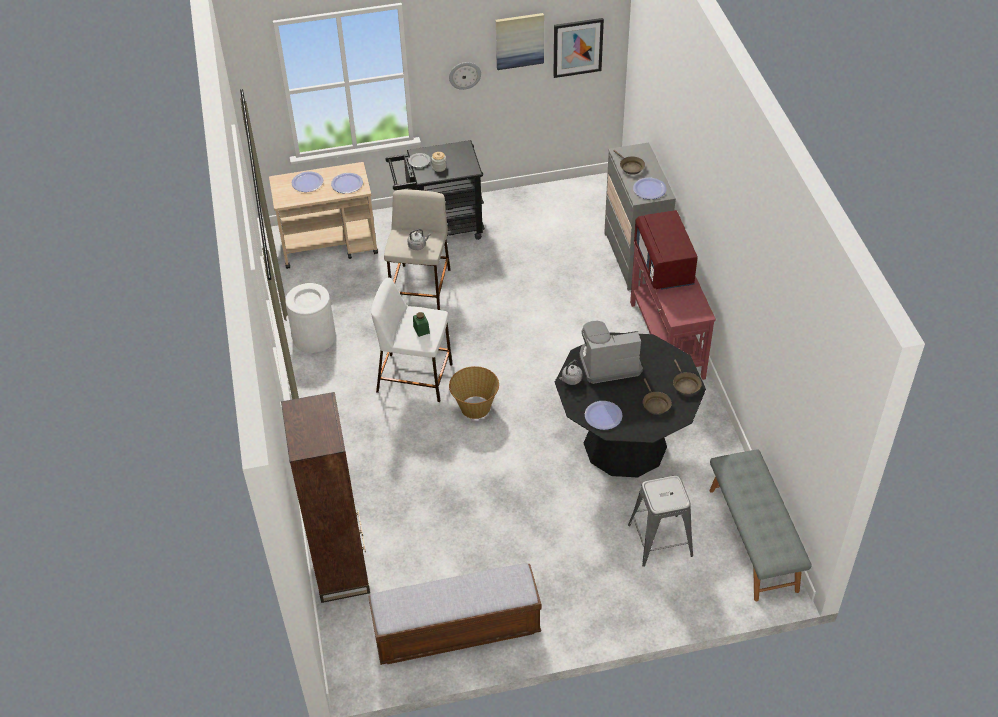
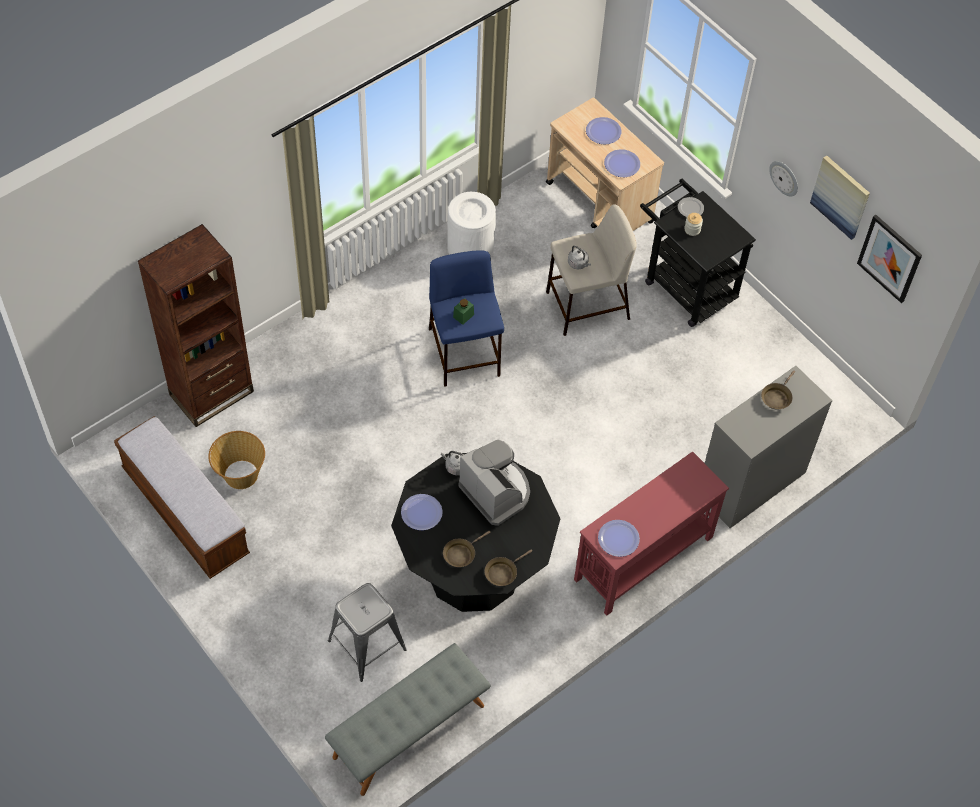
camera: 60 degrees right, 10 degrees up
white stool [371,278,453,402] -> blue stool [429,250,504,387]
basket [449,366,499,419] -> basket moved to [208,431,265,489]
plate [633,177,666,199] -> plate moved to [598,520,640,557]
red microwave [634,210,698,290] -> none

